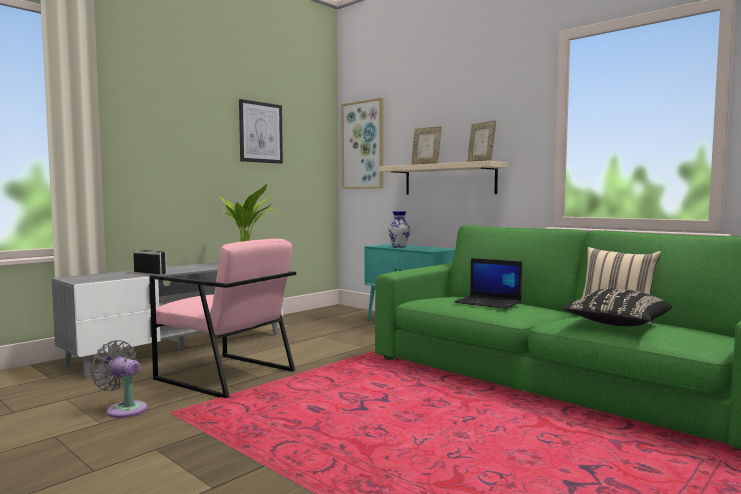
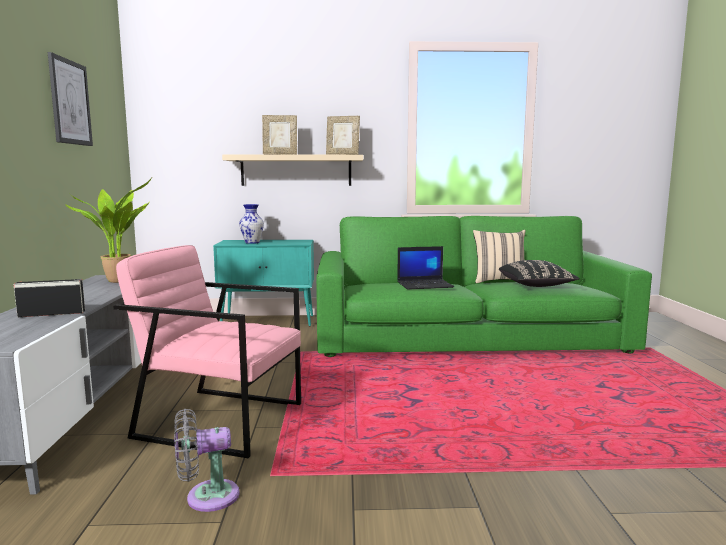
camera: 45 degrees left, 5 degrees up
pink armchair [149,239,296,398] -> pink armchair turned 150 degrees counterclockwise [113,245,301,458]
picture [342,98,383,189] -> none

